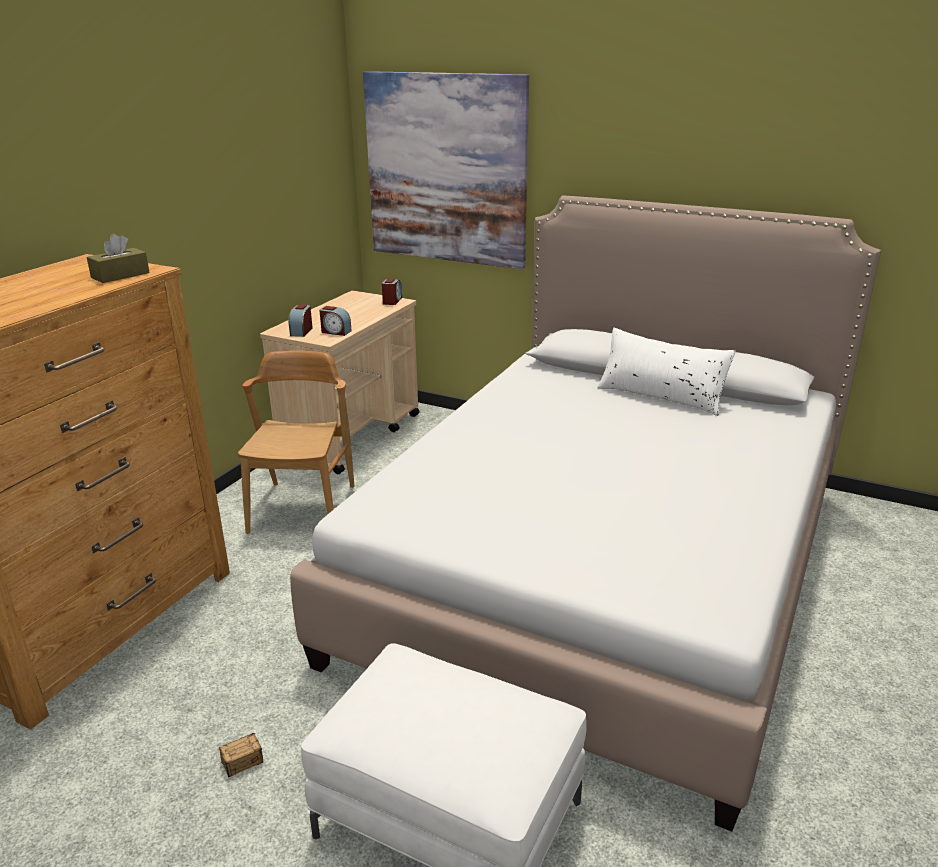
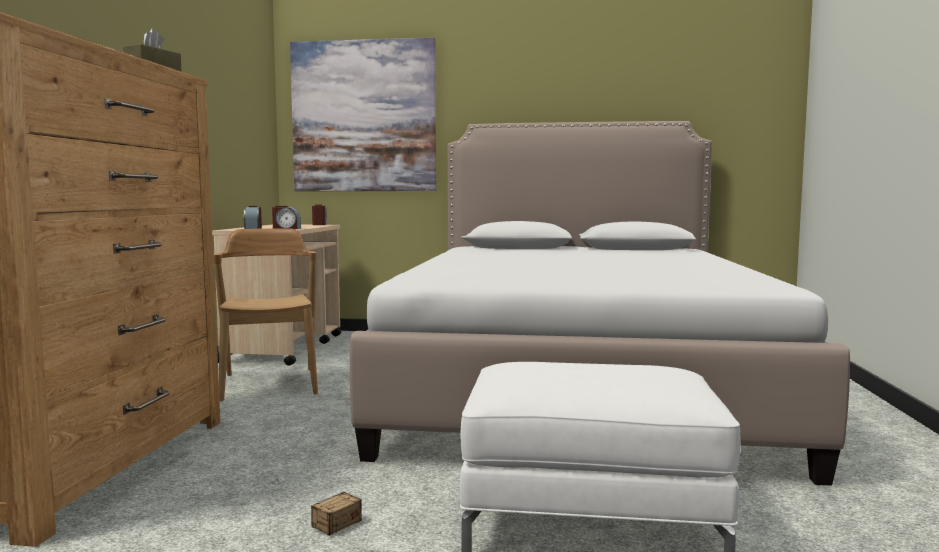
camera: 20 degrees left, 20 degrees down
white pillow [597,328,735,416] -> none

